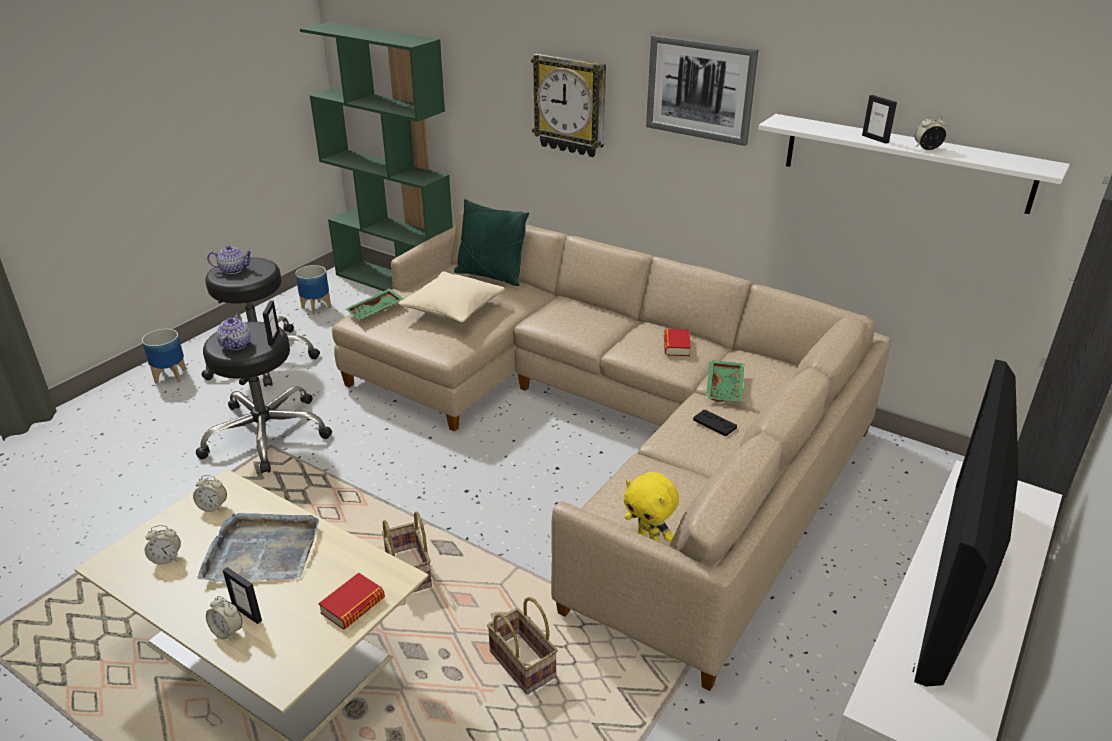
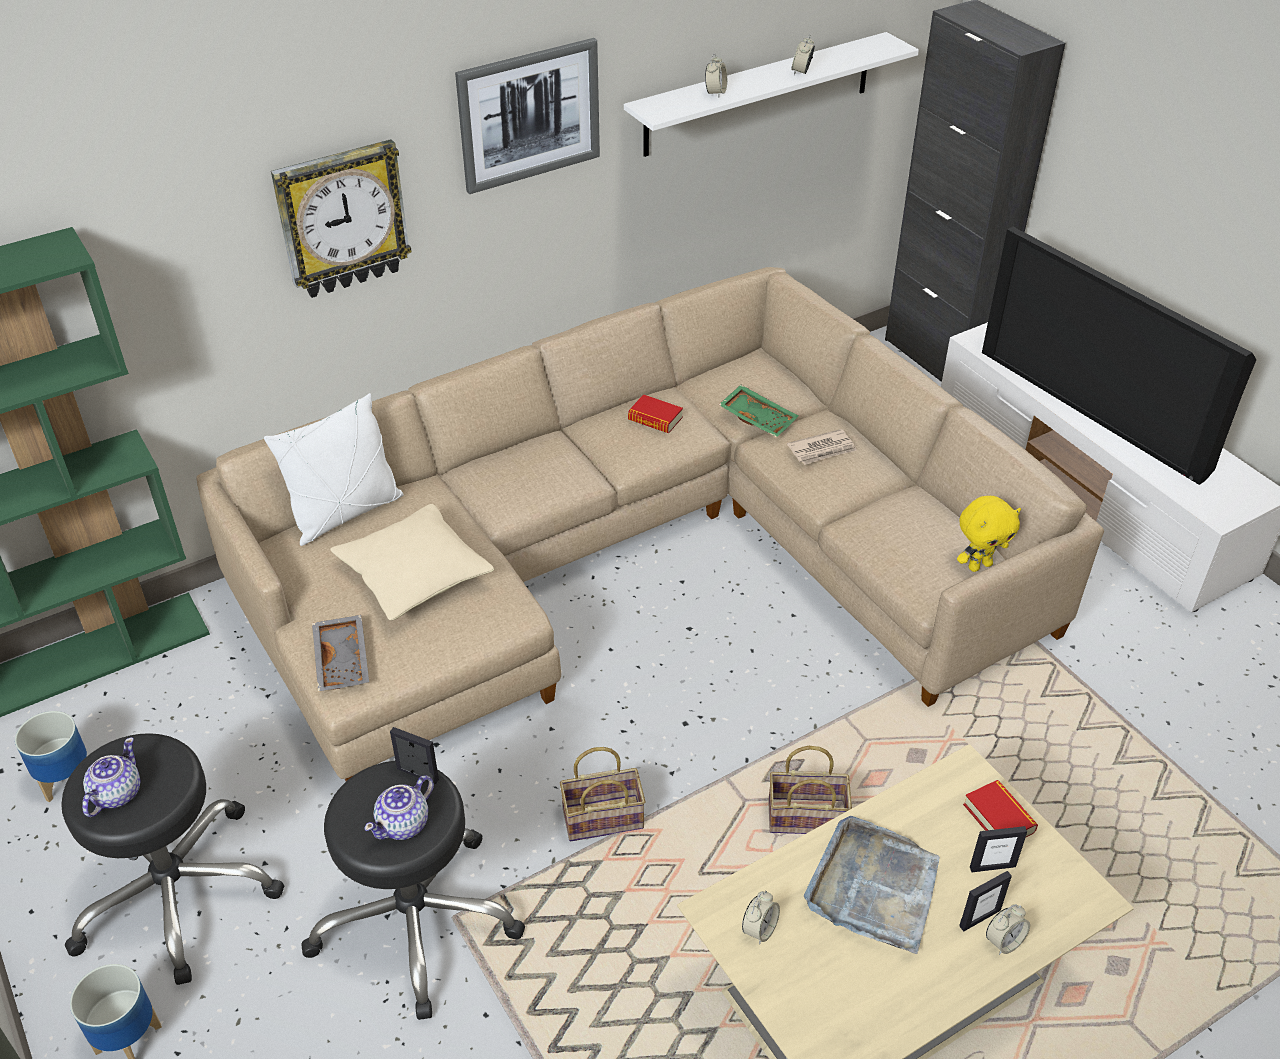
camera: 65 degrees left, 10 degrees up
alarm clock [145,525,181,565] -> alarm clock moved to [705,53,727,97]
teapot [216,314,251,350] -> teapot turned 105 degrees clockwise [364,775,434,840]
green tray [346,289,403,320] -> grey tray [312,615,369,692]
green pillow [454,199,529,286] -> white pillow [264,393,404,546]
basket [487,597,558,694] -> basket moved to [560,747,645,841]
black game controller [693,410,737,436] -> newspaper [787,429,857,465]
picture frame [862,95,897,144] -> picture frame moved to [970,826,1027,872]

